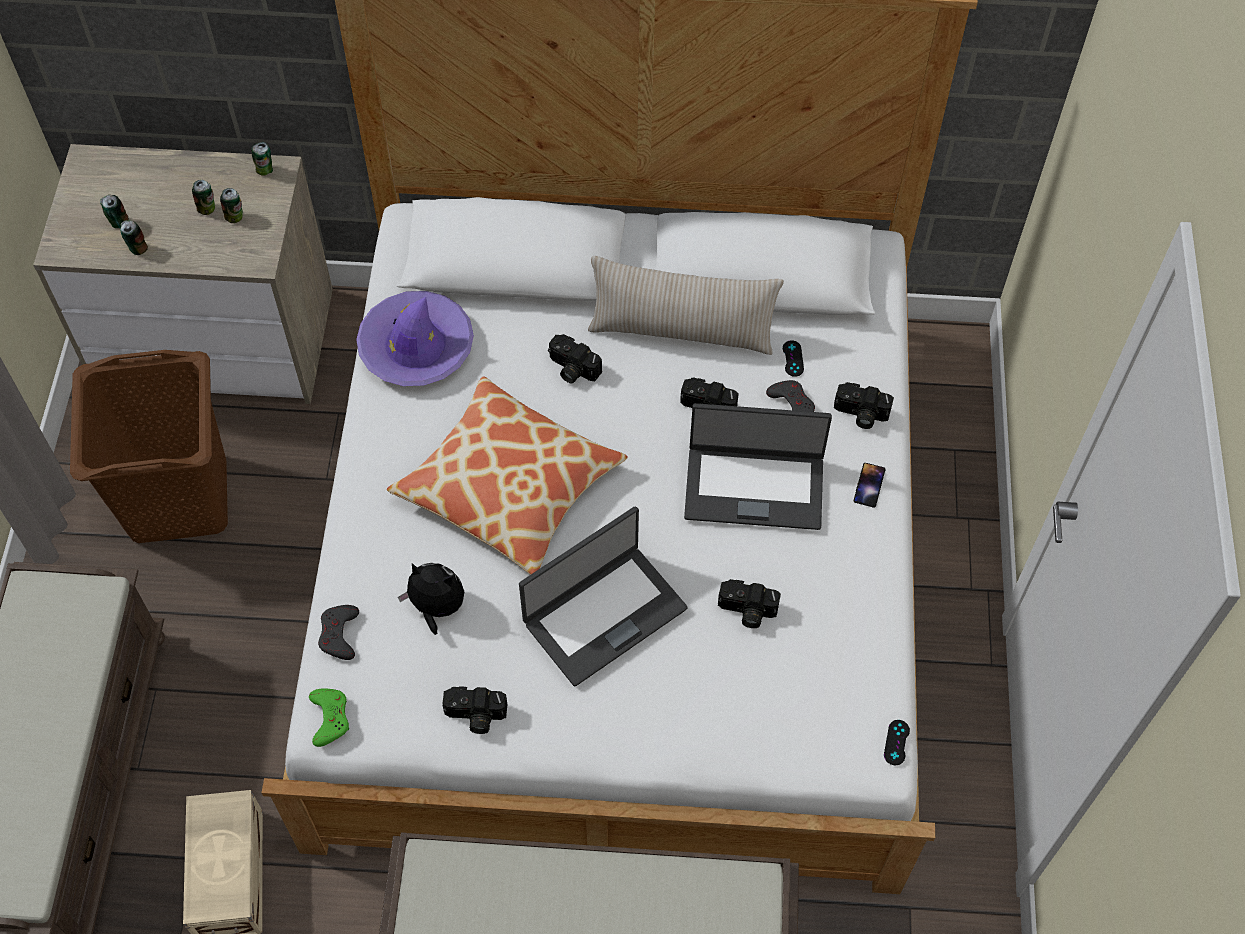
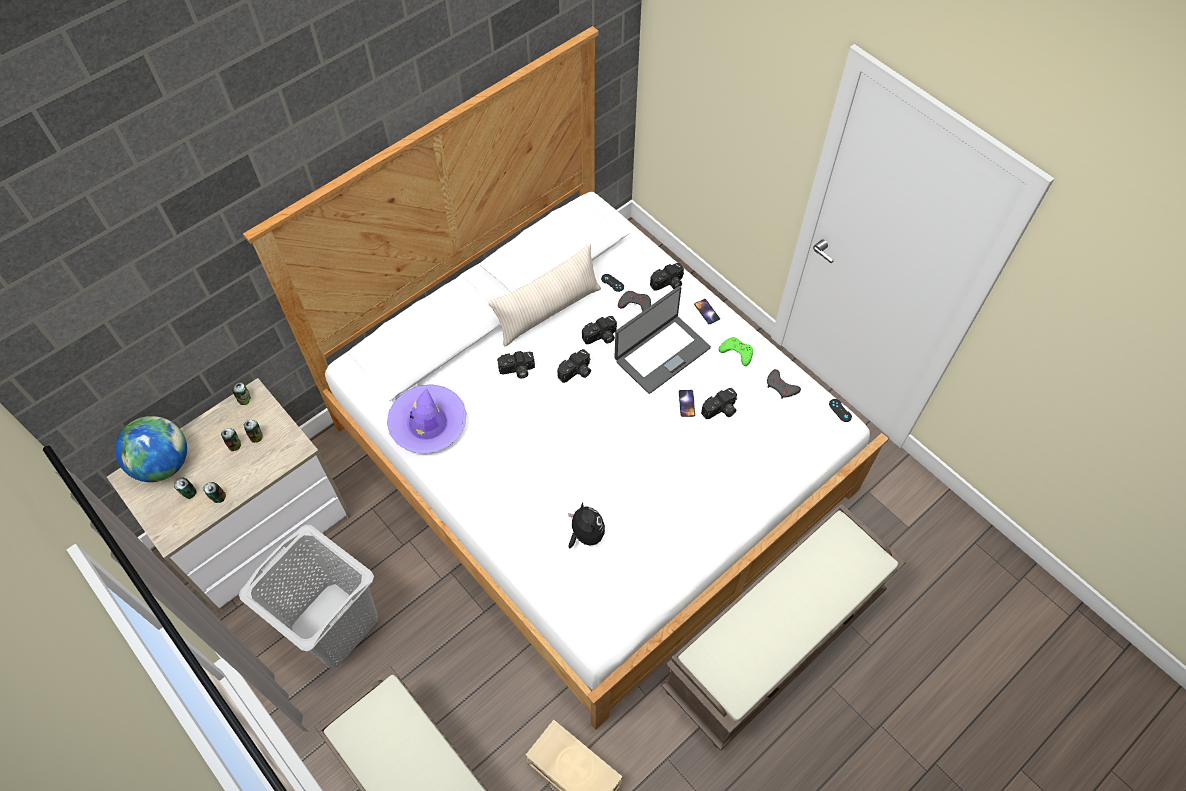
camera: 45 degrees left, 0 degrees up
brown laundry basket [70,350,228,543] -> grey laundry basket [239,525,378,668]
green game controller [309,688,349,747] -> green game controller moved to [719,337,753,366]
grey game controller [318,605,359,660] -> grey game controller moved to [767,369,801,398]
pillow [387,376,628,575] -> none
plush toy [398,563,464,635] -> plush toy turned 90 degrees clockwise [568,502,605,549]
camera [442,686,507,734] -> camera moved to [557,349,591,383]
laptop [519,507,687,686] -> none
none -> globe [115,416,187,482]
none -> phone [679,390,695,417]

